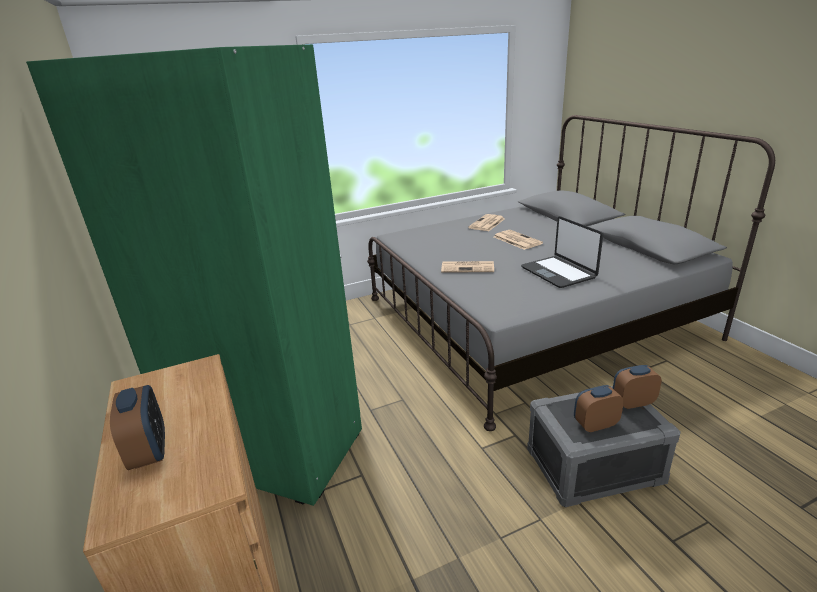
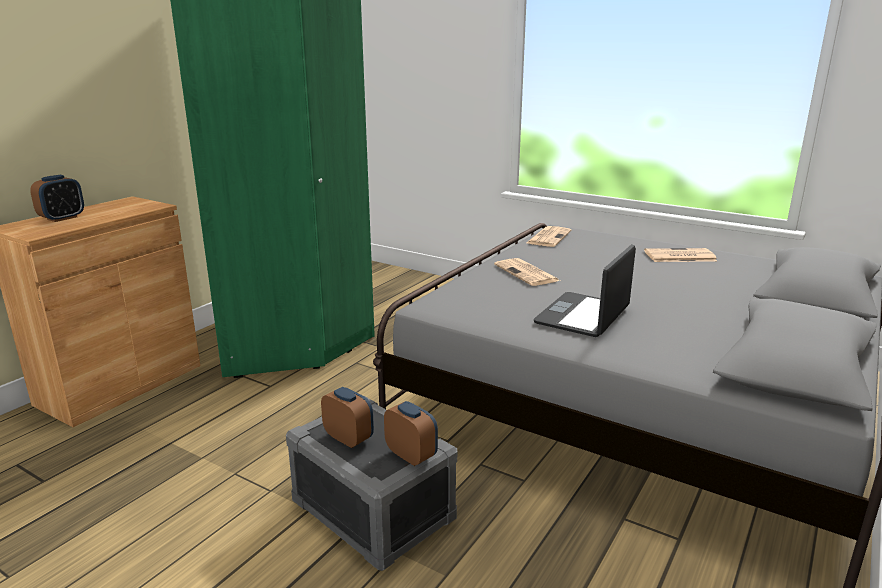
camera: 55 degrees right, 5 degrees down
newspaper [494,230,543,250] -> newspaper moved to [527,226,571,247]

